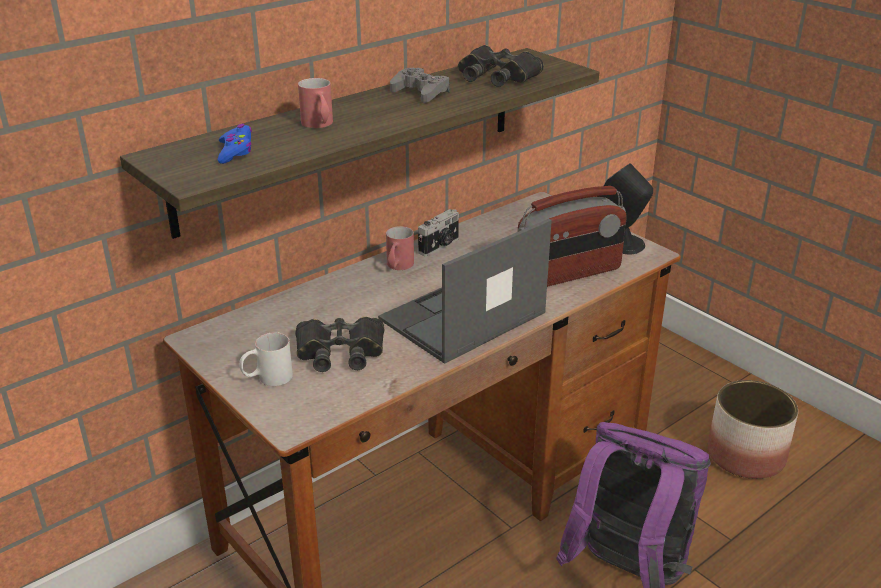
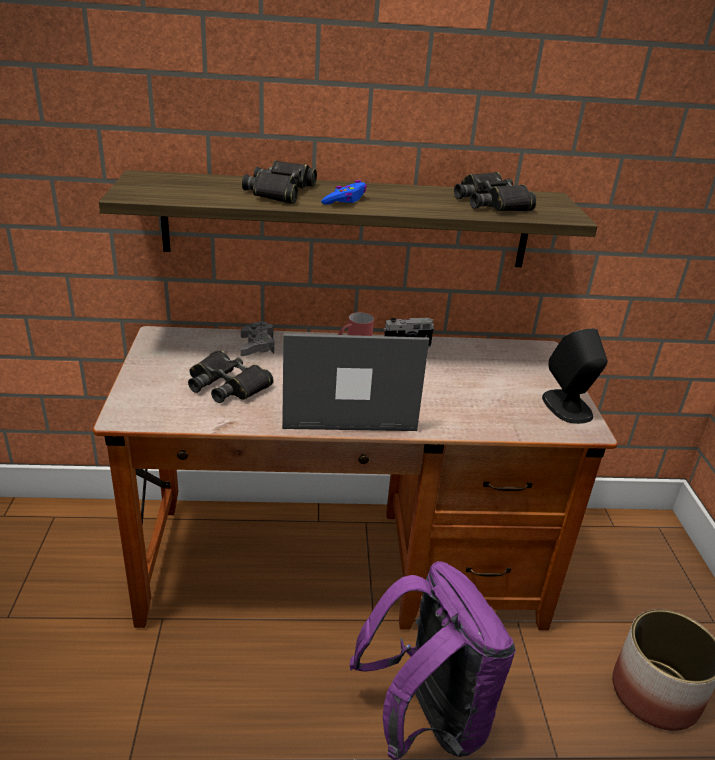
camera: 35 degrees right, 0 degrees up
blue game controller [217,124,252,164] -> blue game controller moved to [321,180,367,205]
white mug [239,332,293,386] -> none
red mug [298,78,333,128] -> black binoculars [242,160,317,204]
grey game controller [390,68,450,103] -> grey game controller moved to [240,322,274,356]
radio [517,186,627,287] -> none

